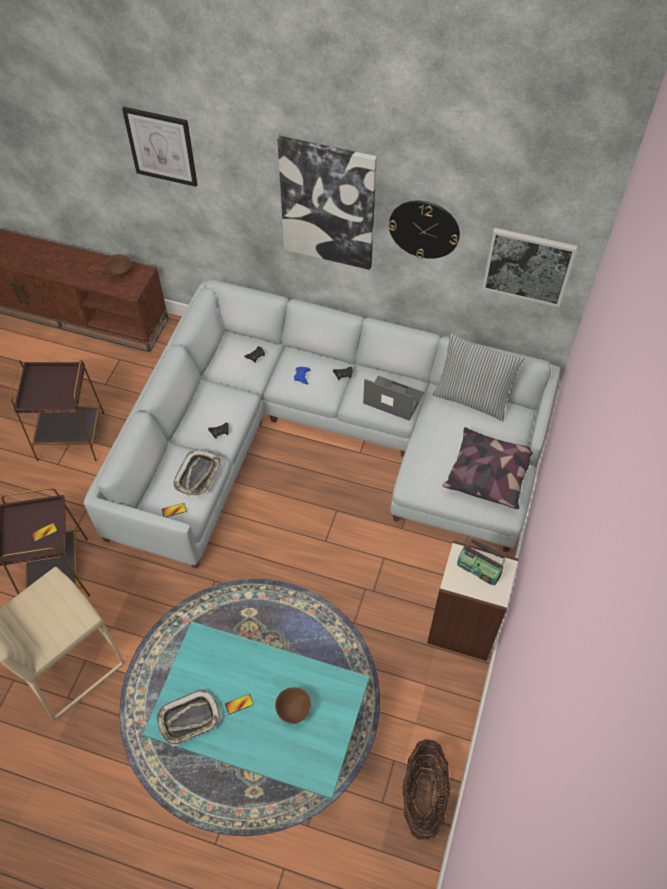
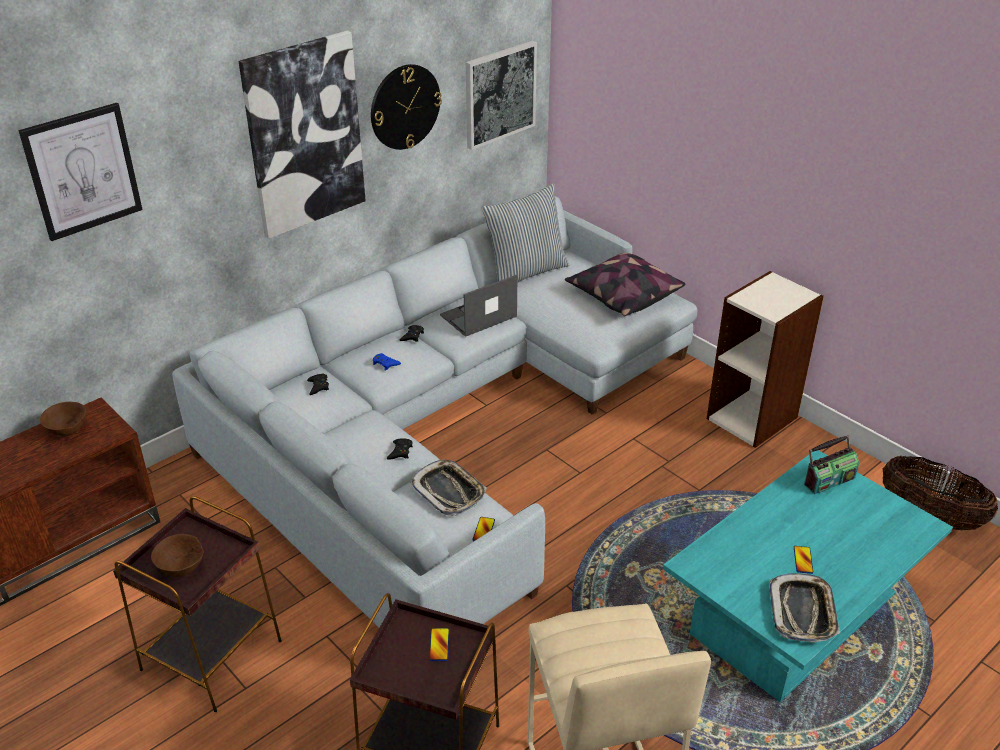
camera: 60 degrees left, 20 degrees down
brown bowl [275,687,311,724] -> brown bowl moved to [151,534,204,577]
radio [457,538,506,586] -> radio moved to [804,435,859,495]

